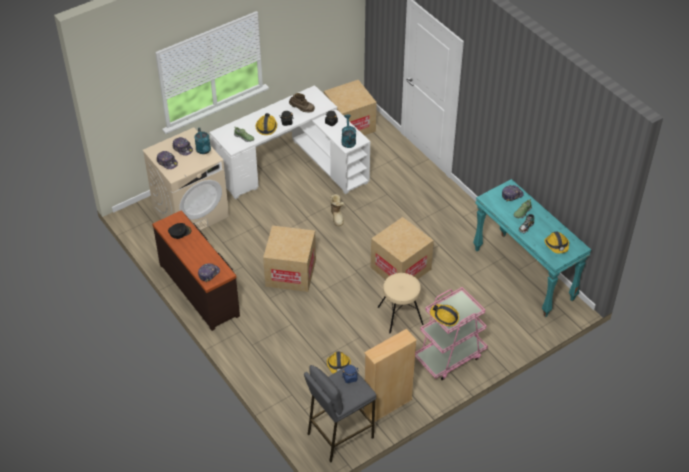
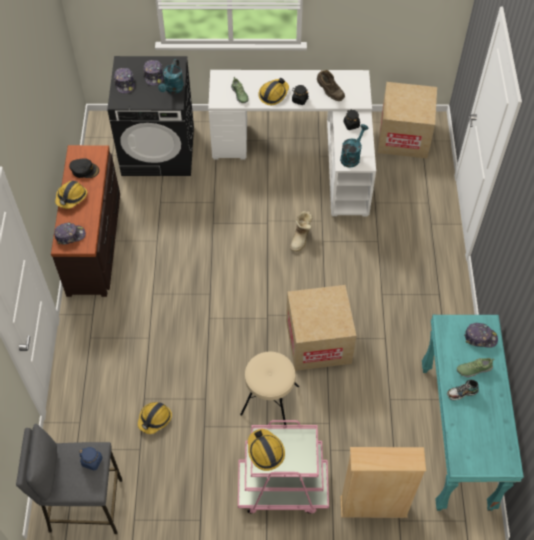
camera: 35 degrees right, 10 degrees up
beige washing machine [142,127,229,231] -> black washing machine [107,56,194,176]
cardboard box [263,225,316,292] -> none
beige bookcase [364,329,417,422] -> beige bookcase moved to [340,447,426,518]
hard hat [544,232,569,253] -> hard hat moved to [55,181,87,209]

